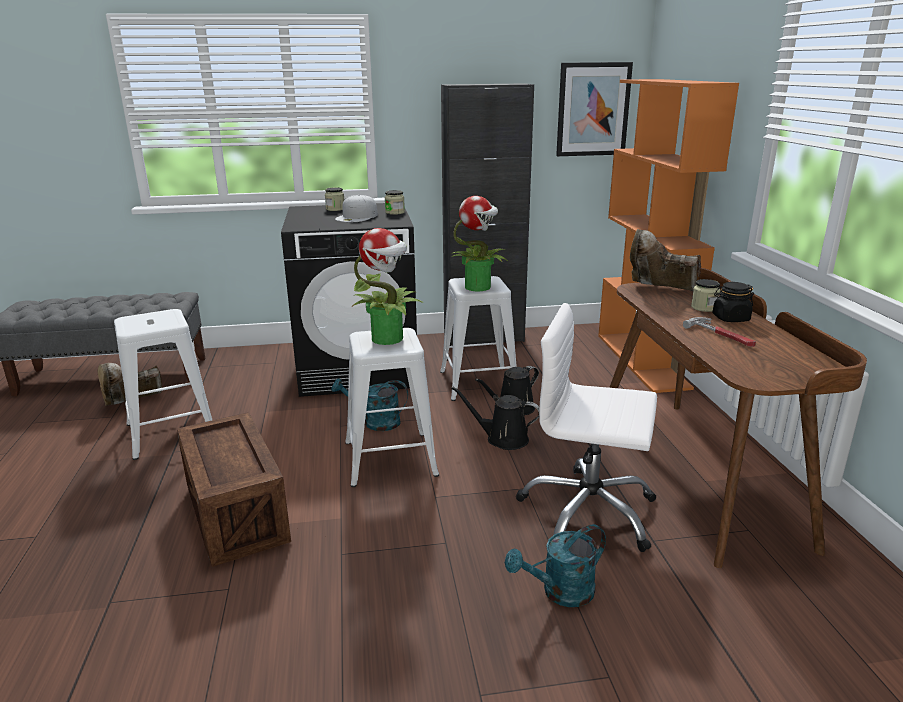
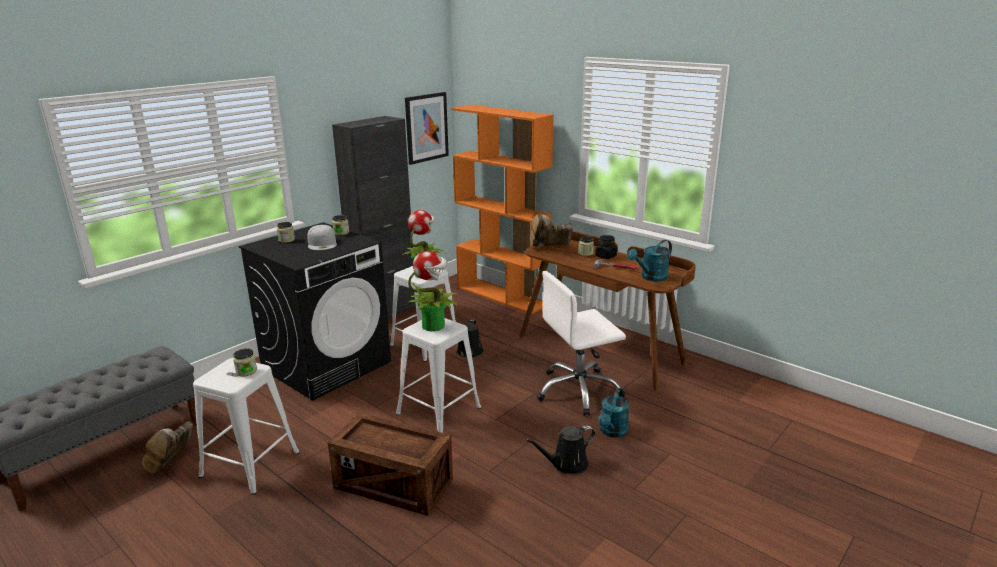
camera: 40 degrees left, 0 degrees up
turquoise watering can [331,378,408,431] -> turquoise watering can moved to [627,240,672,282]
black watering can [451,386,539,450] -> black watering can moved to [526,426,595,474]
none -> jar [233,348,257,376]

